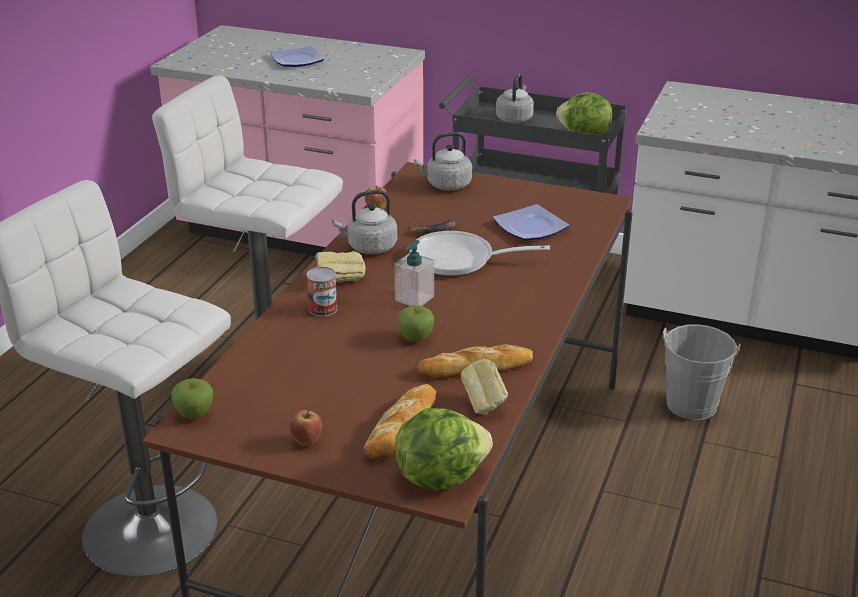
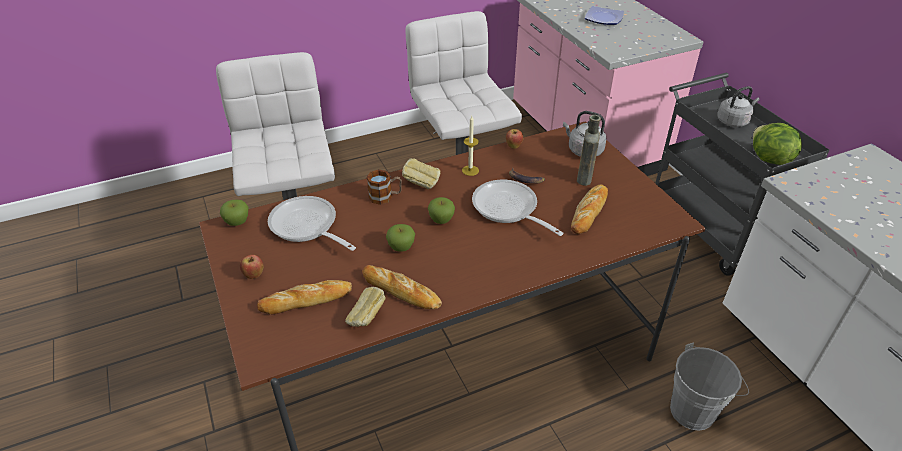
camera: 45 degrees right, 10 degrees up
can [306,267,338,317] -> mug [367,170,402,205]
grey kettle [332,190,397,254] -> candle [462,116,479,176]
soap dispenser [394,240,434,306] -> apple [428,197,455,224]
lettuce [395,408,493,490] -> none
plate [493,204,569,241] -> bread [571,184,608,234]
none -> frying pan [268,196,356,251]
none -> brown bottle [577,115,601,186]

